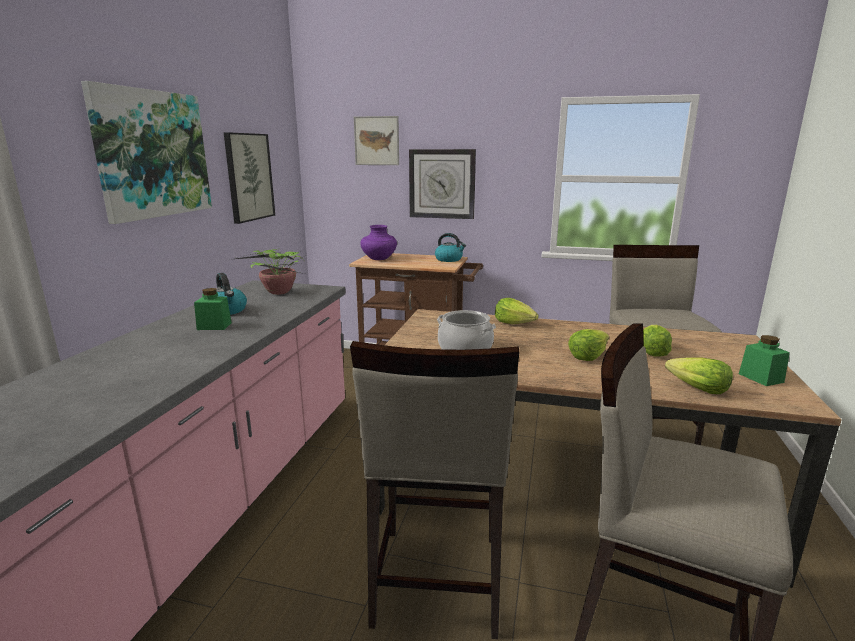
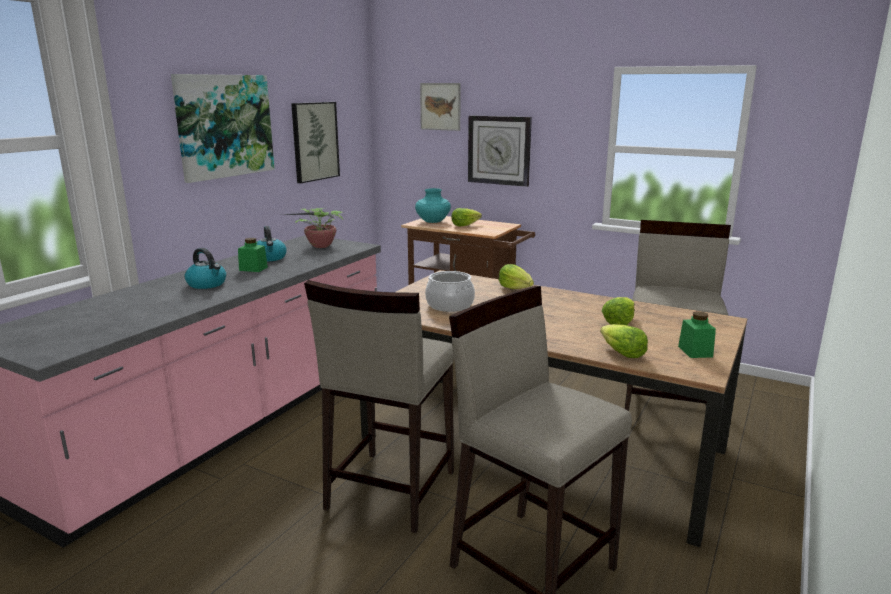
camera: 15 degrees right, 0 degrees up
purple vase [360,225,397,260] -> turquoise vase [415,188,451,223]
kettle [435,233,466,262] -> kettle moved to [185,248,226,289]
lettuce [568,329,609,361] -> lettuce moved to [451,208,482,227]

